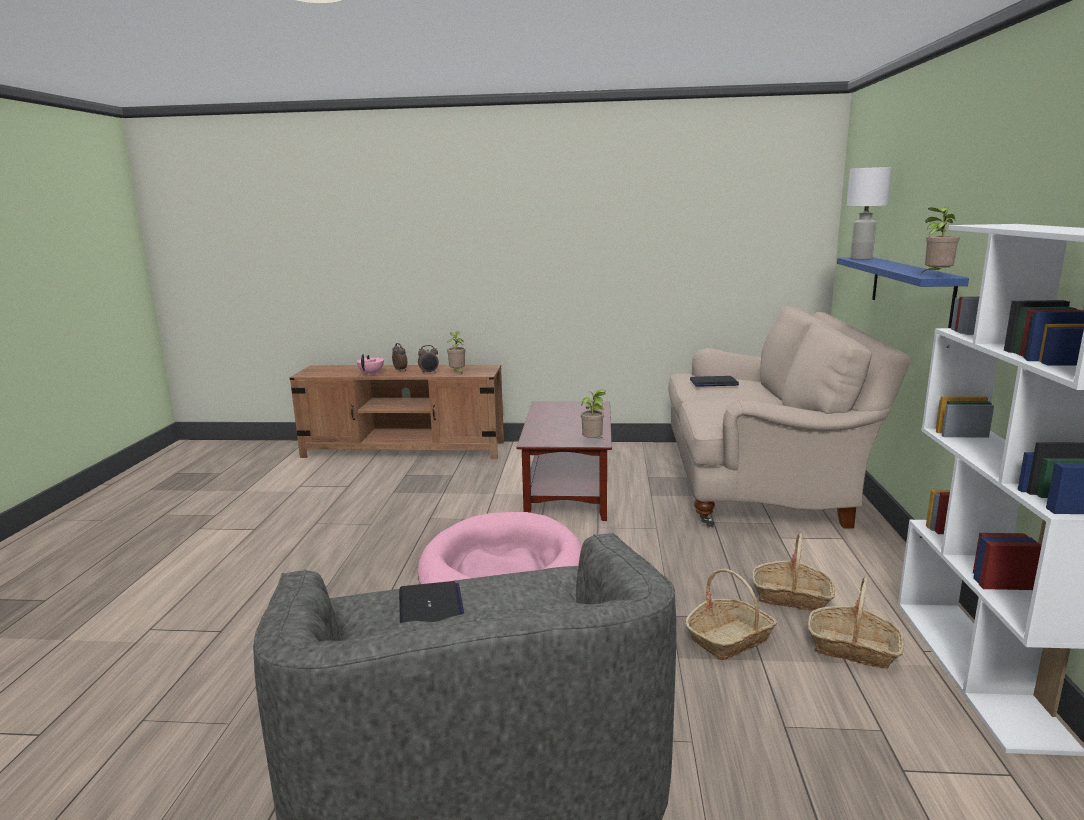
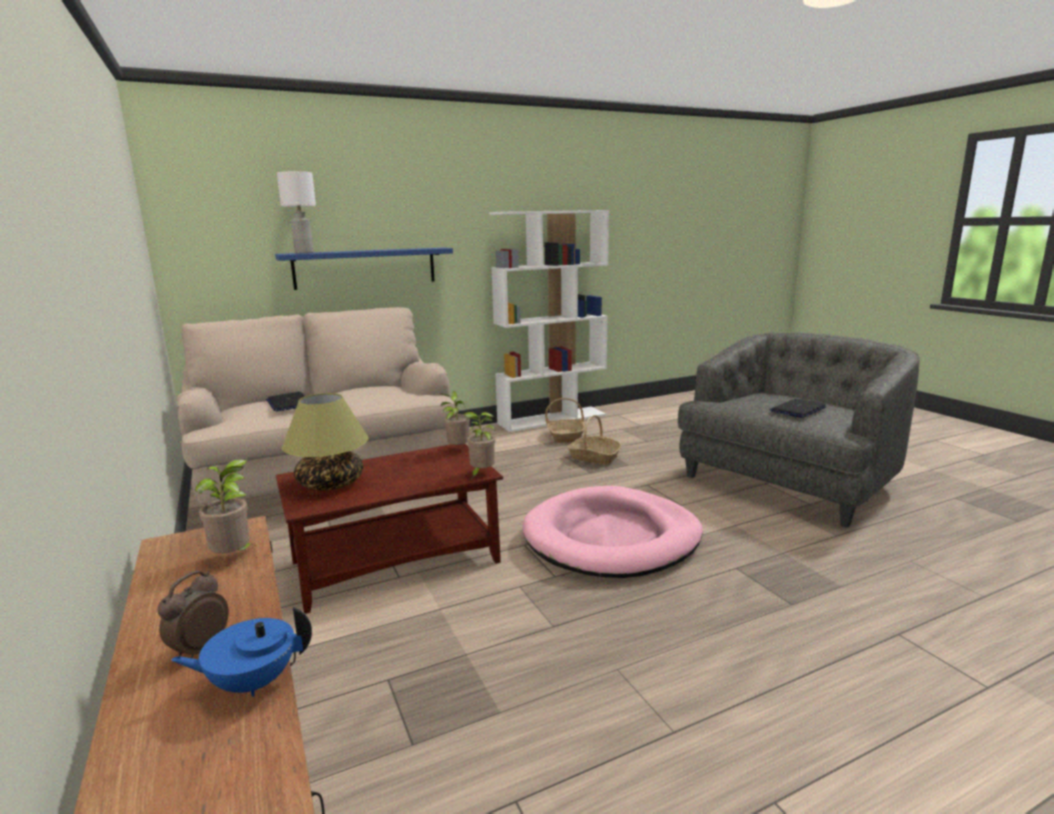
camera: 120 degrees left, 0 degrees up
pink teapot [357,354,384,375] -> blue teapot [171,607,312,697]
alarm clock [418,345,439,374] -> none
basket [752,533,835,611] -> none
potted plant [921,206,960,274] -> potted plant moved to [463,412,495,478]
none -> table lamp [282,393,368,490]

